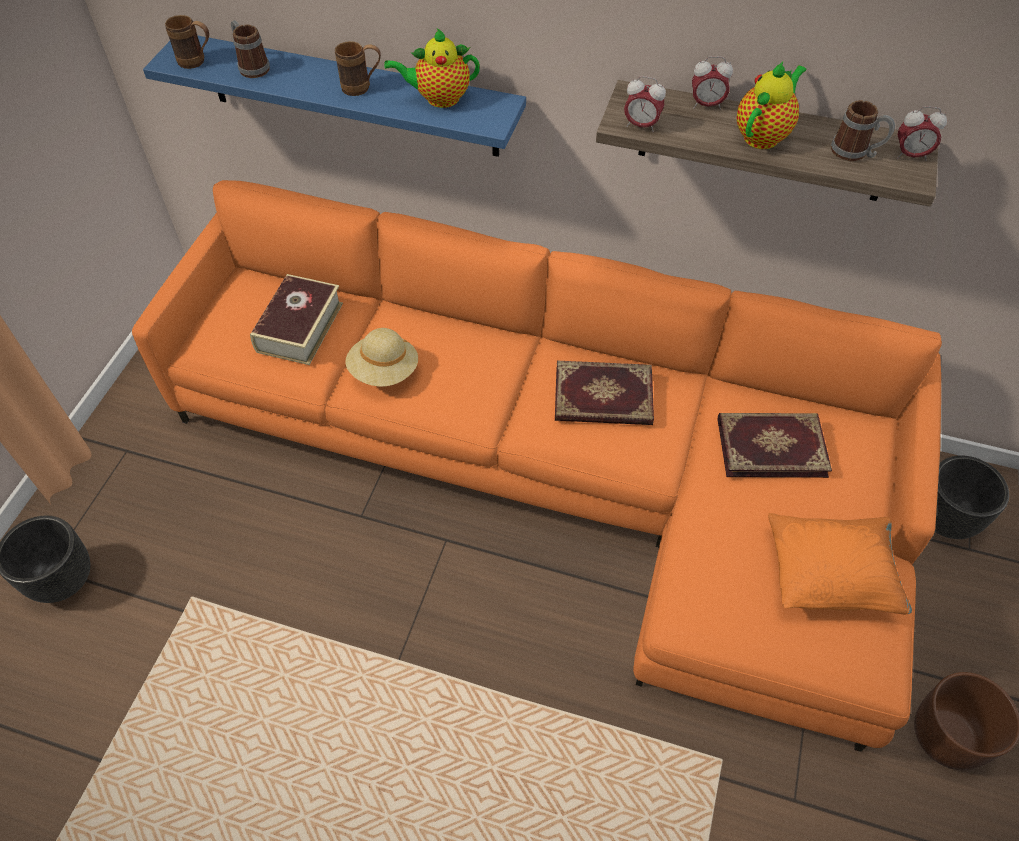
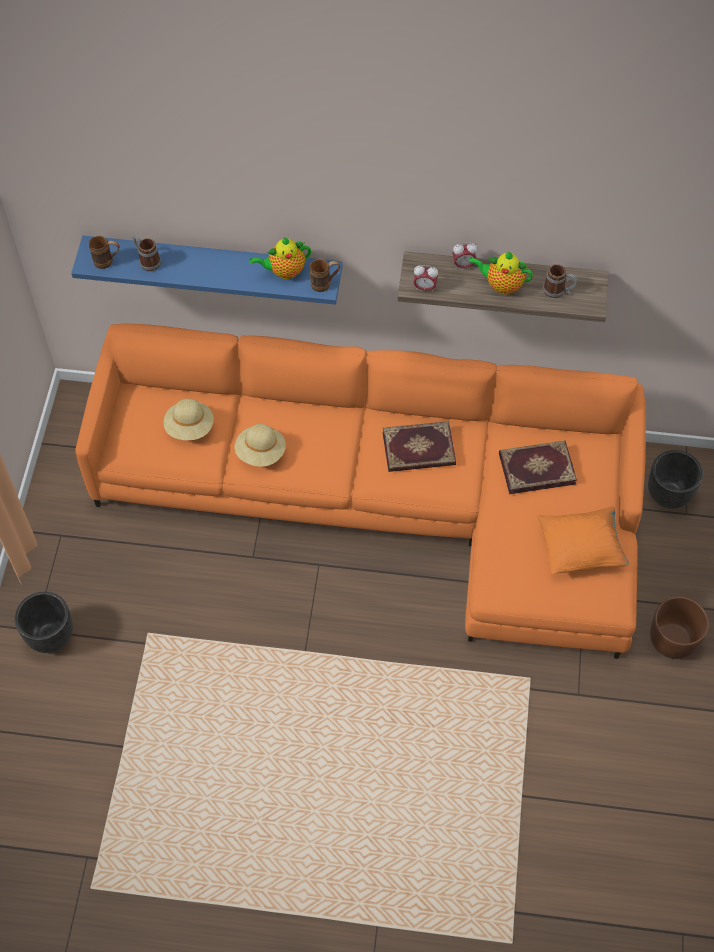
camera: 10 degrees left, 5 degrees up
book [250,274,343,365] -> beige hat [164,399,214,440]
brown mug [335,41,381,96] -> brown mug moved to [310,259,340,292]
teapot [737,62,807,149] -> teapot turned 105 degrees counterclockwise [469,251,533,294]
alarm clock [897,106,947,161] -> none

